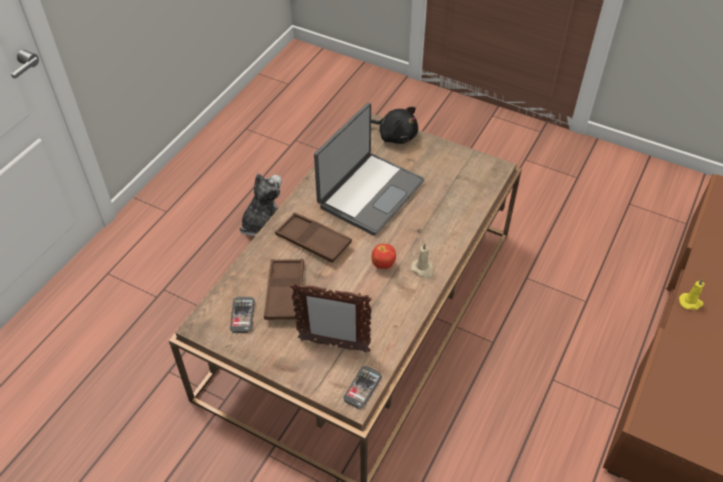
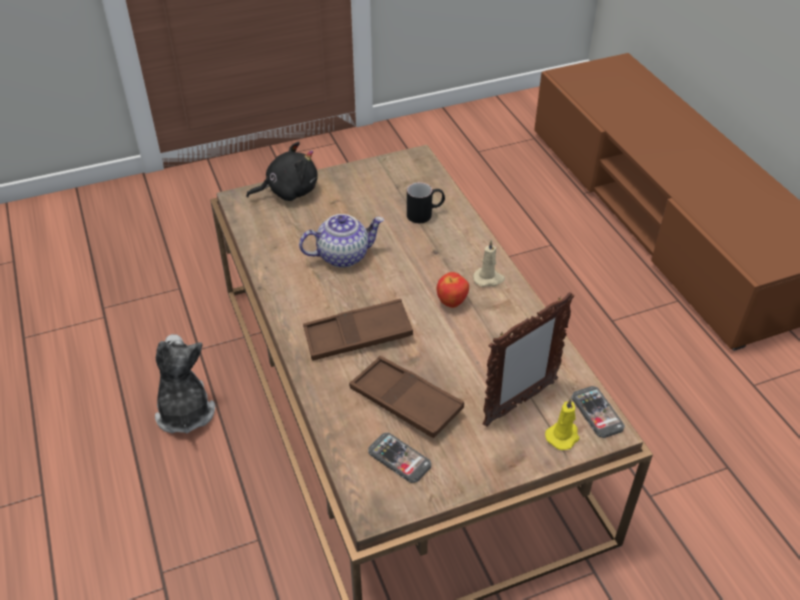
camera: 50 degrees left, 5 degrees down
laptop [314,102,424,236] -> teapot [299,214,384,268]
yellow candle [679,279,705,310] -> yellow candle moved to [545,398,580,450]
none -> black mug [407,182,445,223]

